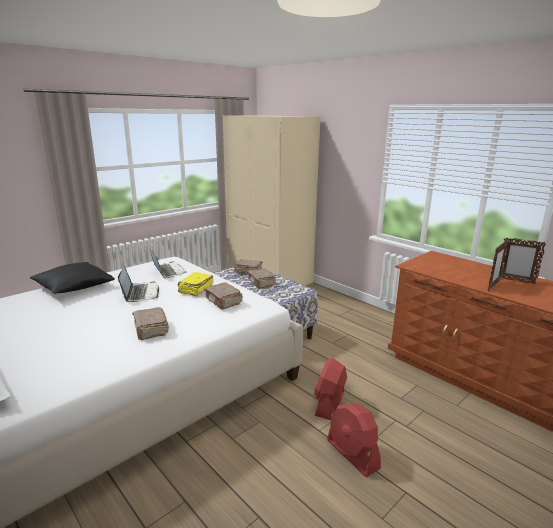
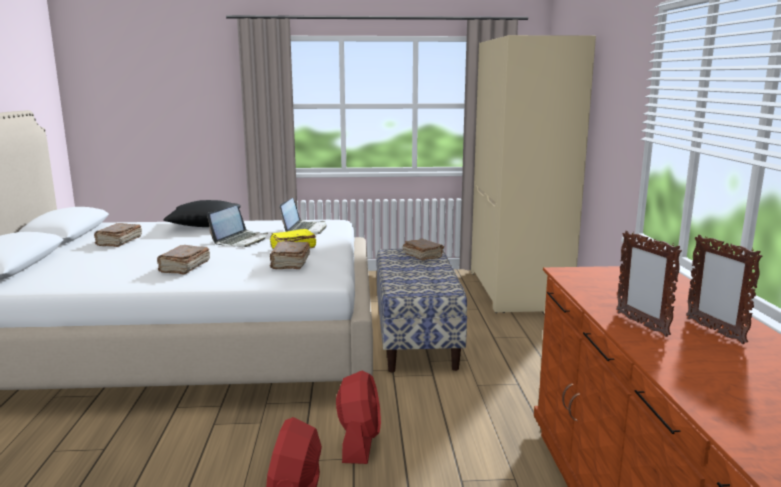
camera: 40 degrees right, 5 degrees down
brown book [247,268,276,288] -> brown book moved to [94,223,142,247]
red fan [314,358,347,420] -> red fan turned 120 degrees clockwise [336,371,381,464]
picture frame [488,240,508,291] -> picture frame turned 75 degrees clockwise [616,231,682,337]

